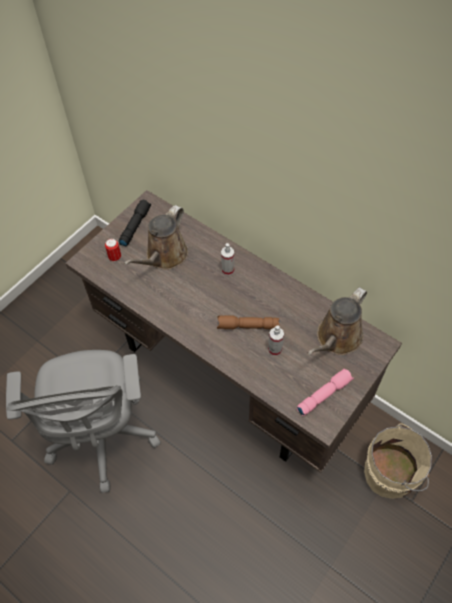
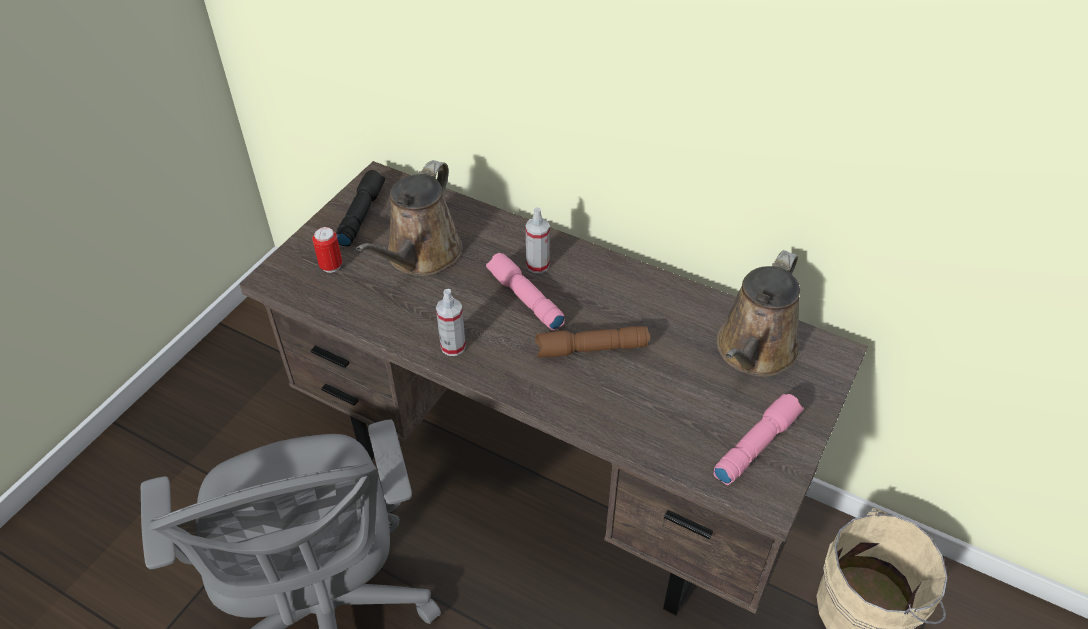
camera: 10 degrees left, 10 degrees down
spray bottle [268,325,284,356] -> spray bottle moved to [436,289,466,356]
none -> pink flashlight [486,253,565,331]

